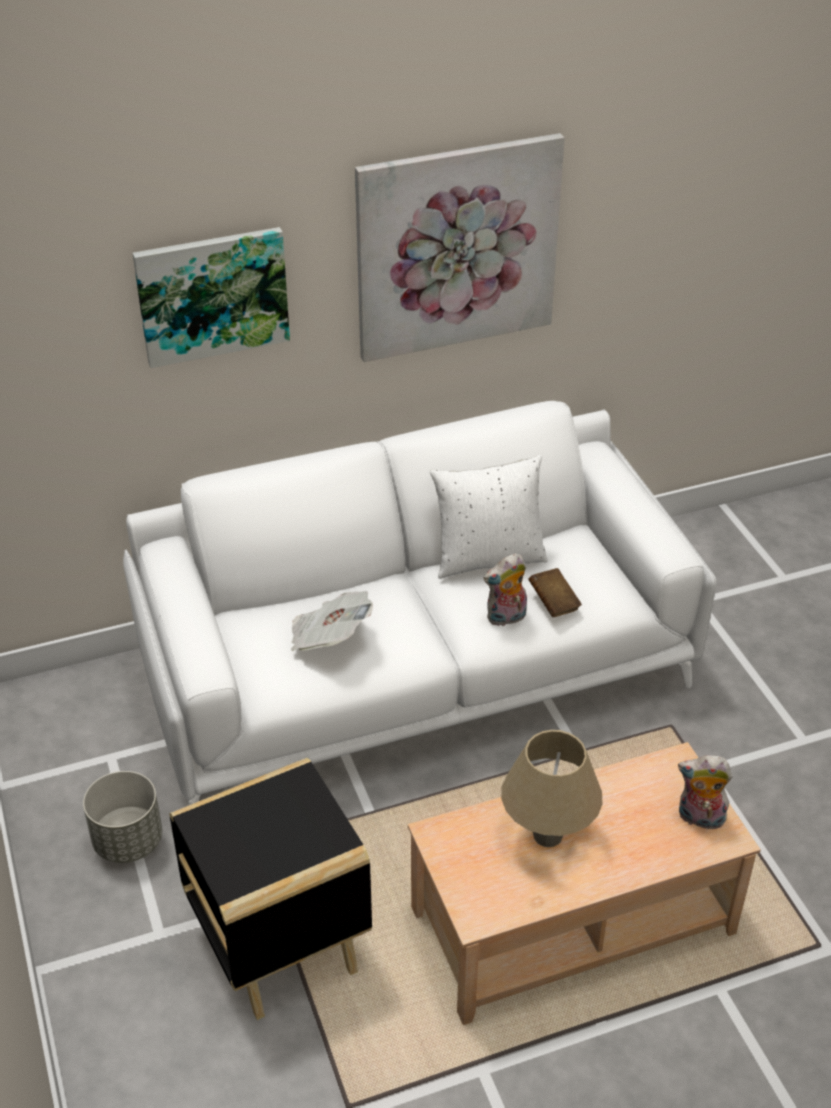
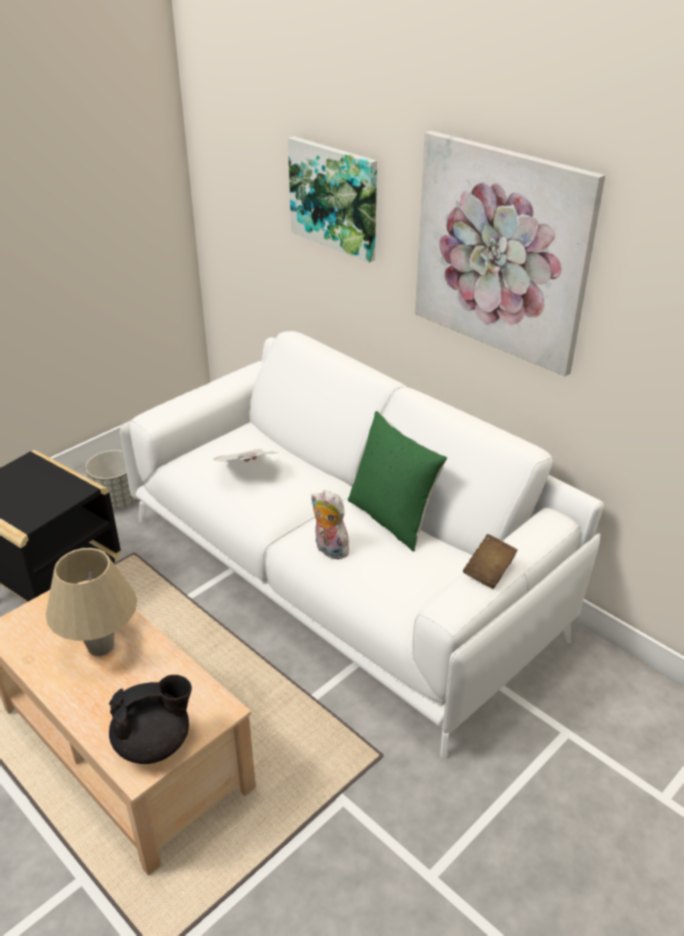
camera: 65 degrees right, 5 degrees down
white pillow [430,455,548,579] -> green pillow [348,411,447,552]
brown book [528,568,582,617] -> brown book moved to [463,534,518,589]
plush toy [678,755,733,833] -> black teapot [109,675,192,764]

